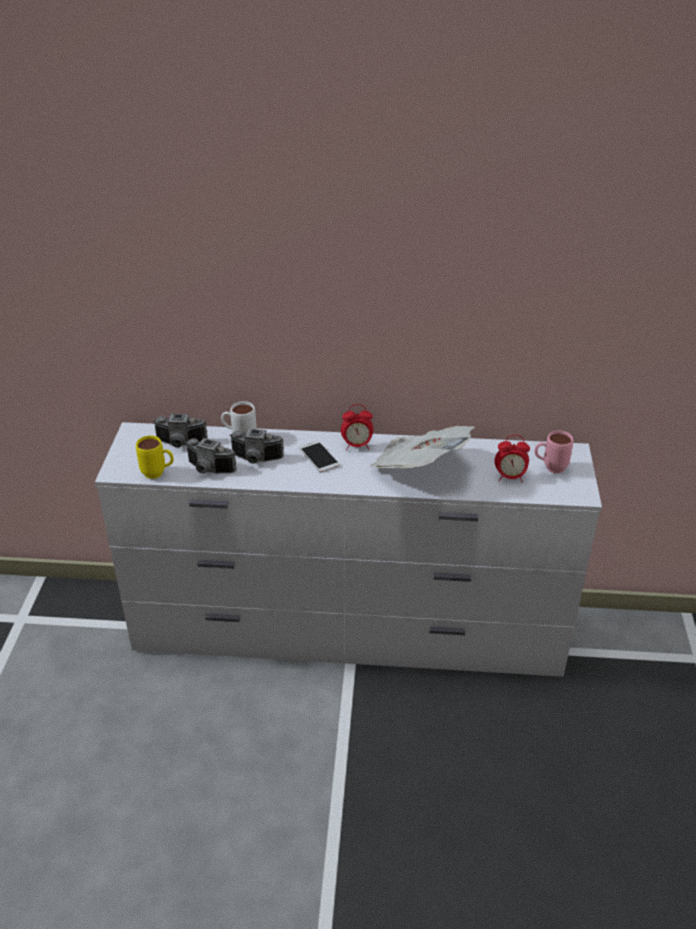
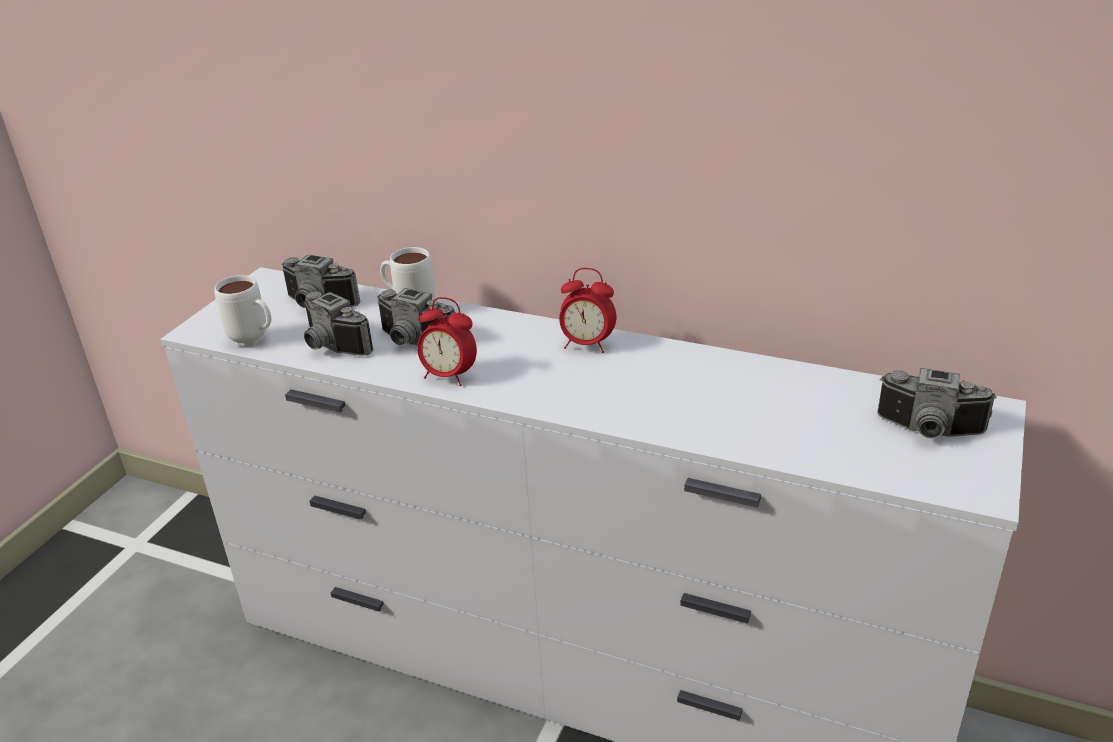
camera: 20 degrees right, 5 degrees down
yellow mug [136,436,174,479] -> white mug [214,275,272,347]
phone [299,440,340,473] -> none
newspaper [370,426,475,468] -> none
alarm clock [495,435,530,483] -> alarm clock moved to [417,297,477,386]
pink mug [535,430,573,473] -> camera [877,368,997,439]

